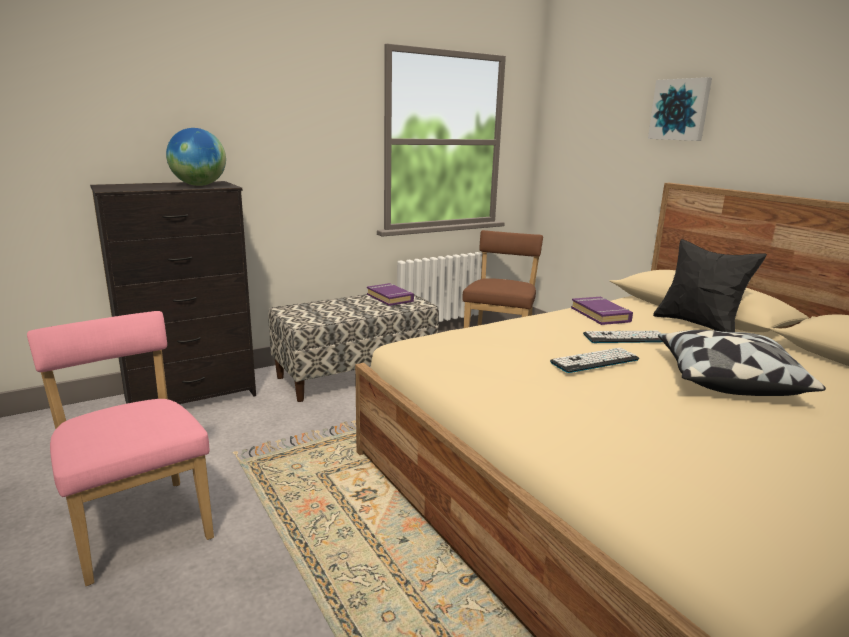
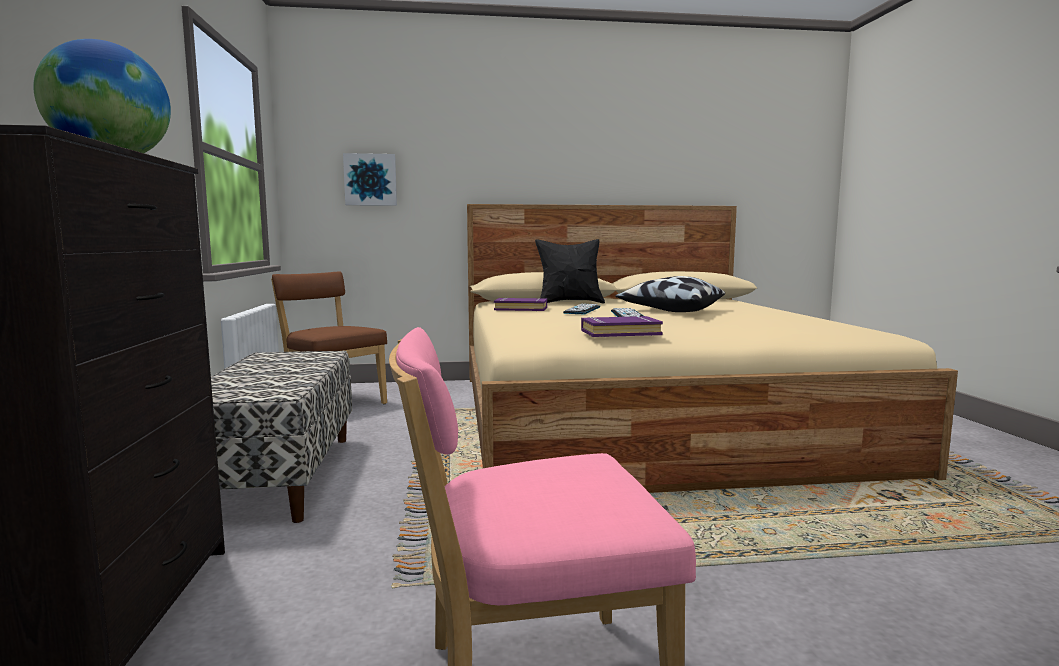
camera: 65 degrees left, 10 degrees down
purple book [367,283,414,306] -> purple book moved to [581,316,663,337]
picture [648,77,712,141] -> picture moved to [343,153,397,206]

